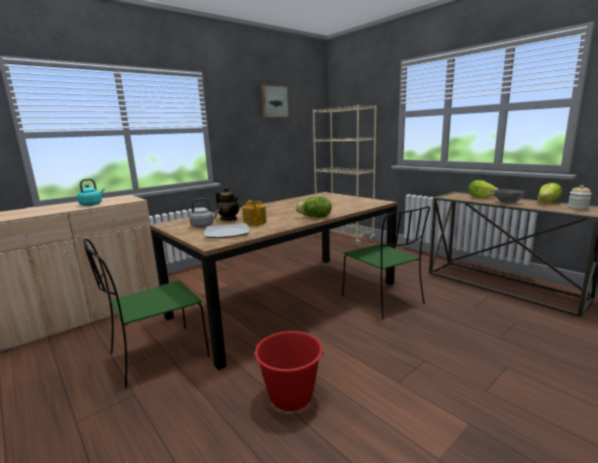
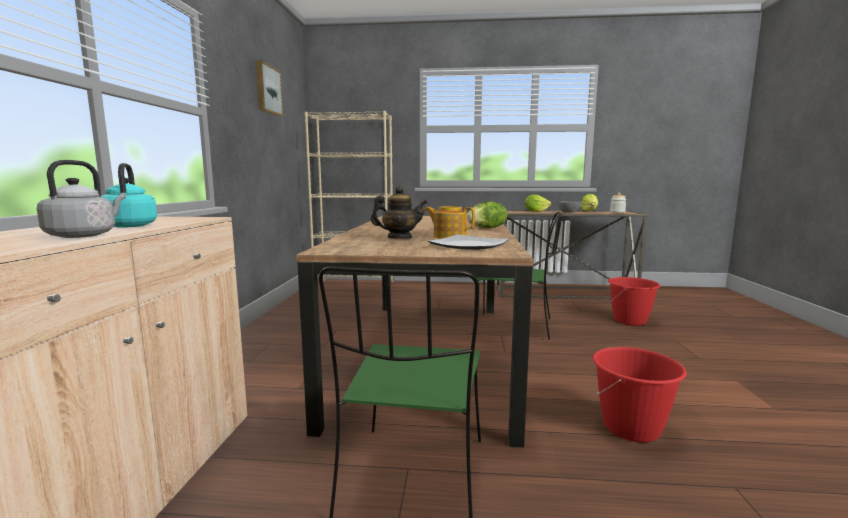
camera: 45 degrees left, 5 degrees down
grey kettle [189,198,219,228] -> grey kettle moved to [37,160,126,238]
none -> red bucket [608,277,661,326]

